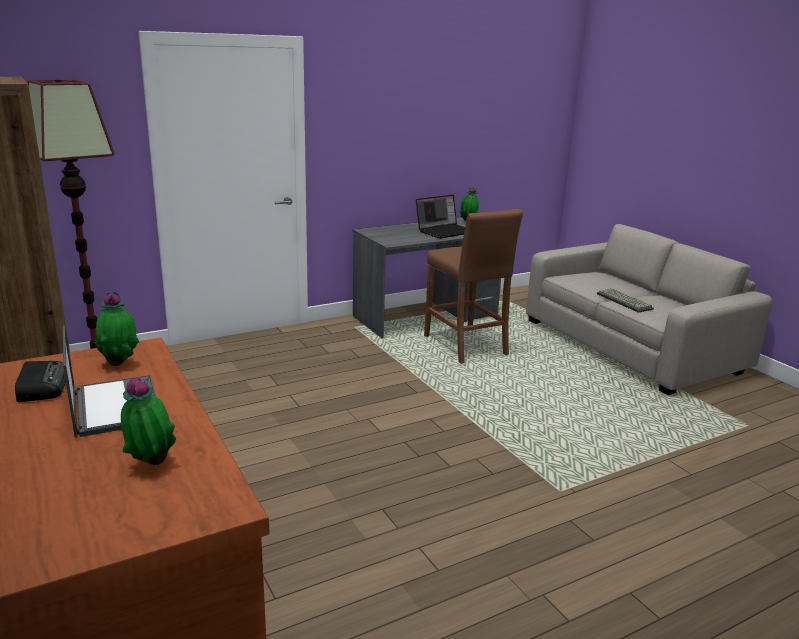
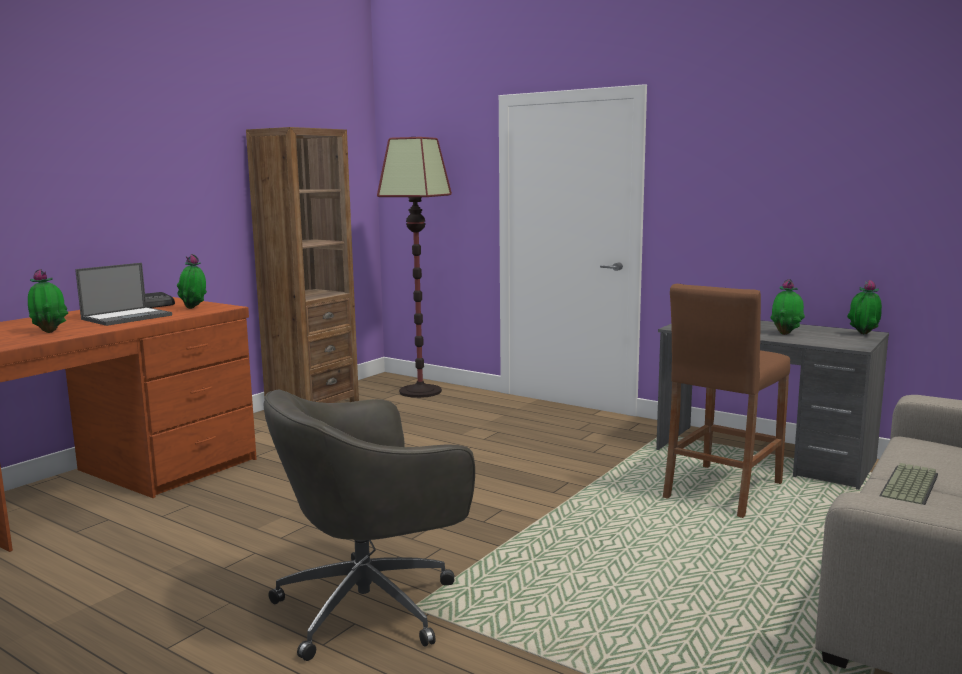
camera: 65 degrees right, 10 degrees down
laptop [416,195,465,239] -> potted plant [771,279,805,335]
none -> grey office chair [263,389,475,661]

